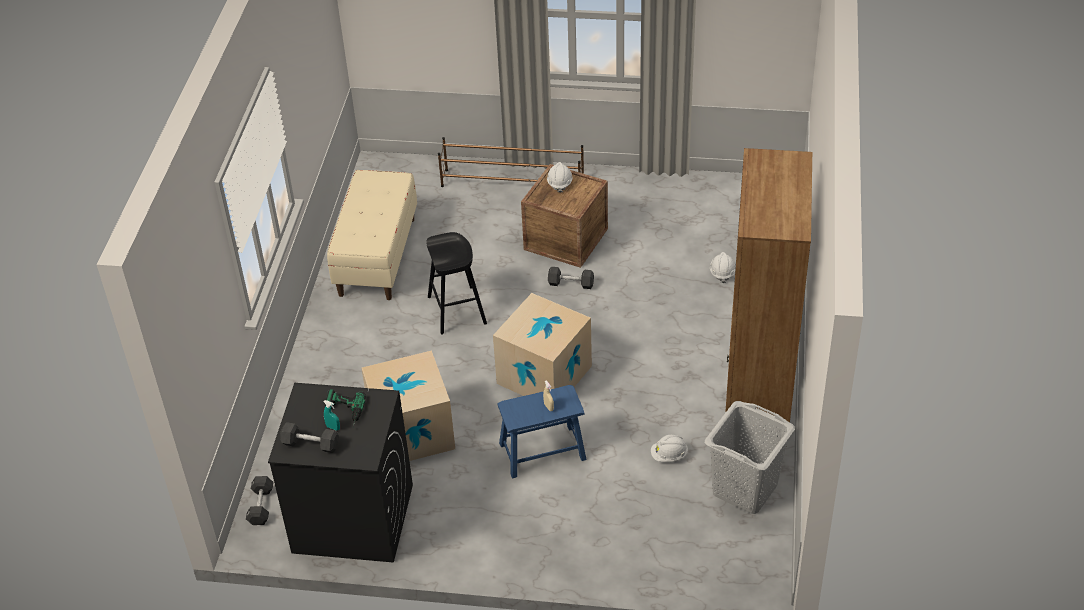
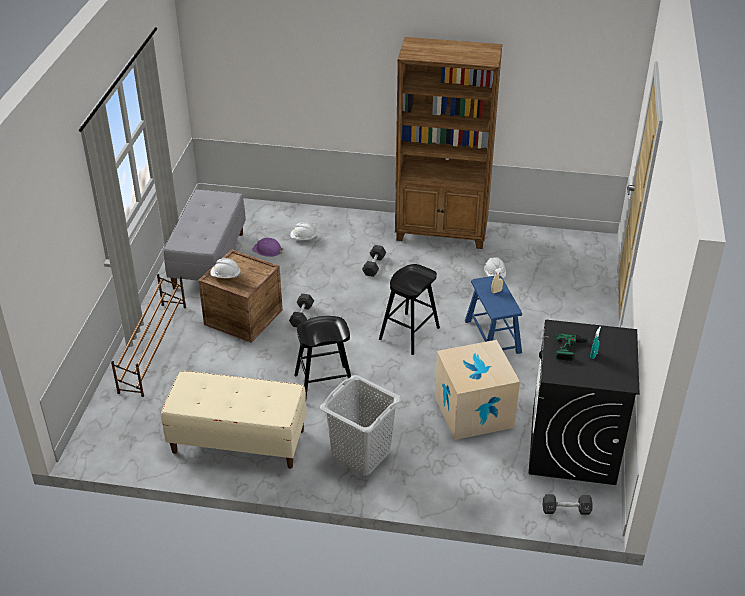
camera: 90 degrees left, 5 degrees down
black dumbbell [280,422,339,453] -> black dumbbell moved to [362,245,386,277]
cardboard box [493,293,592,396] -> black stool [379,264,440,355]
grey laundry basket [705,401,795,514] -> grey laundry basket moved to [320,375,402,476]
none -> grey bench [164,189,246,290]
none -> purple hard hat [252,238,283,257]

